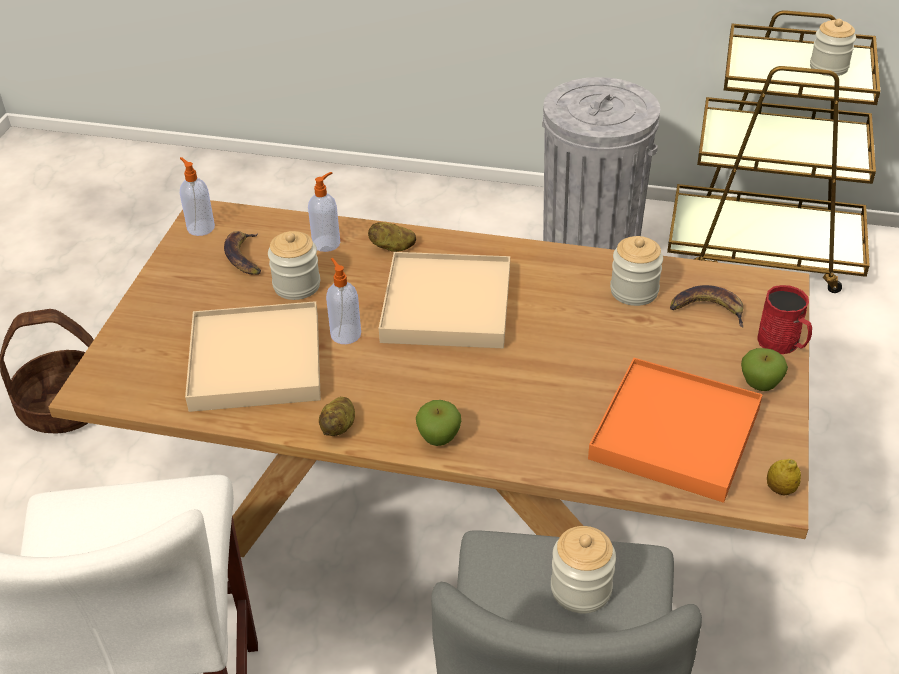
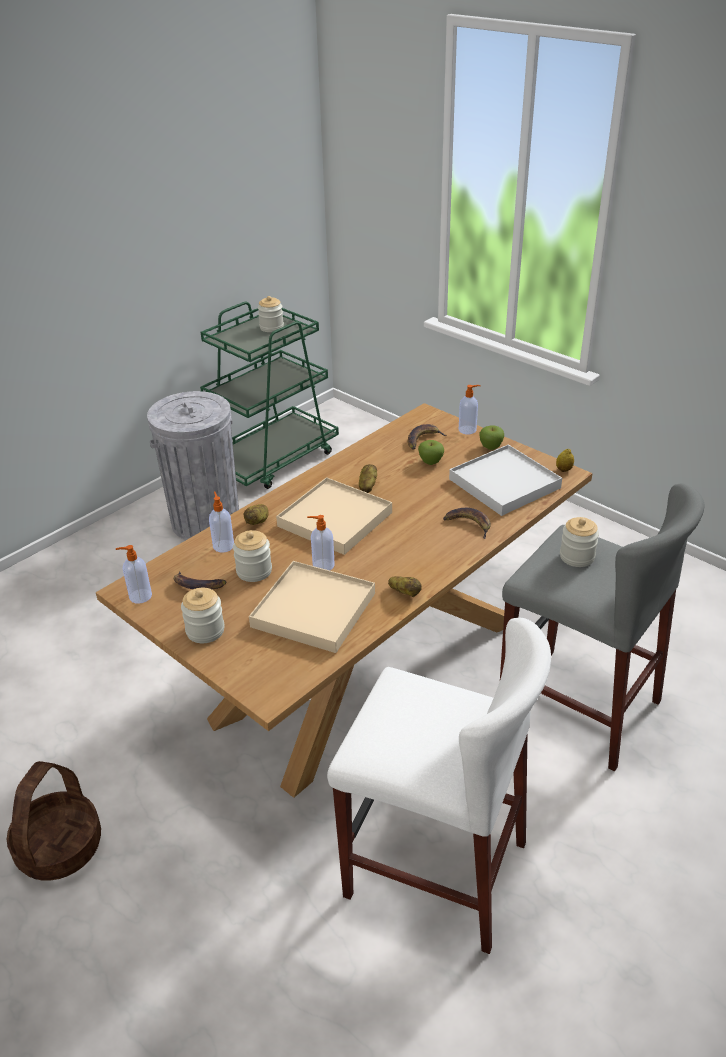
camera: 60 degrees left, 5 degrees down
apple [416,400,461,446] -> apple moved to [418,440,444,465]
orange tray [588,358,763,503] -> white tray [449,444,562,516]
jar [610,236,663,306] -> jar moved to [181,588,225,643]
brown cart [667,10,880,293] -> green cart [200,302,339,489]
red mug [757,285,812,354] -> soap dispenser [459,385,481,434]
none -> potato [359,464,377,493]
none -> banana [443,508,491,539]

